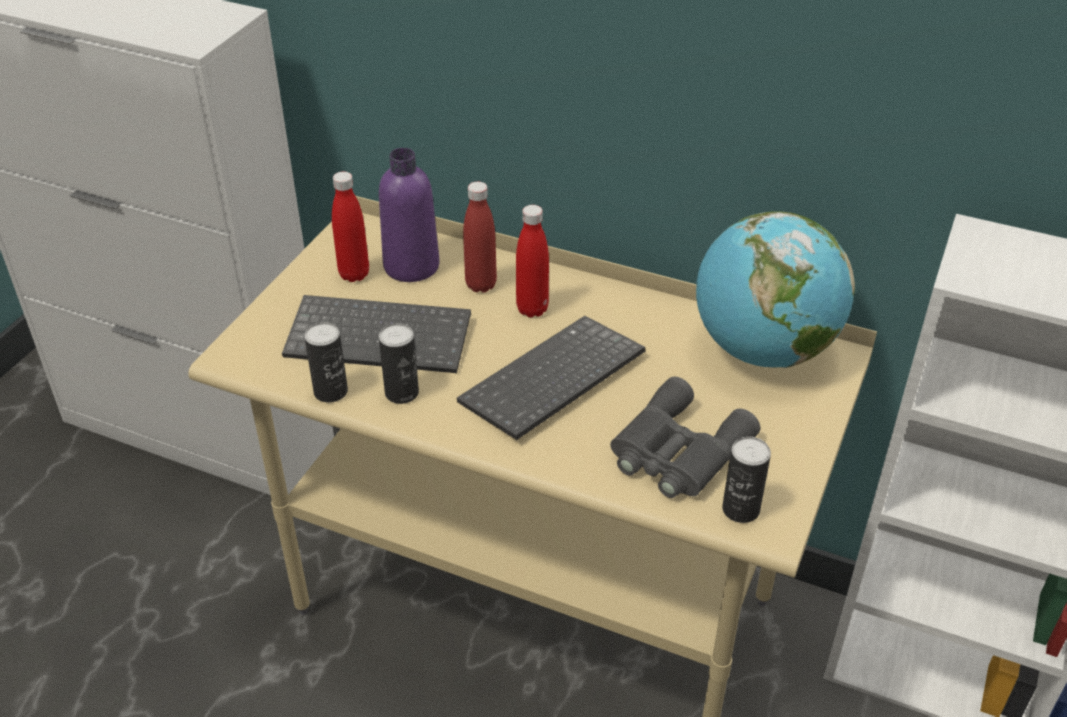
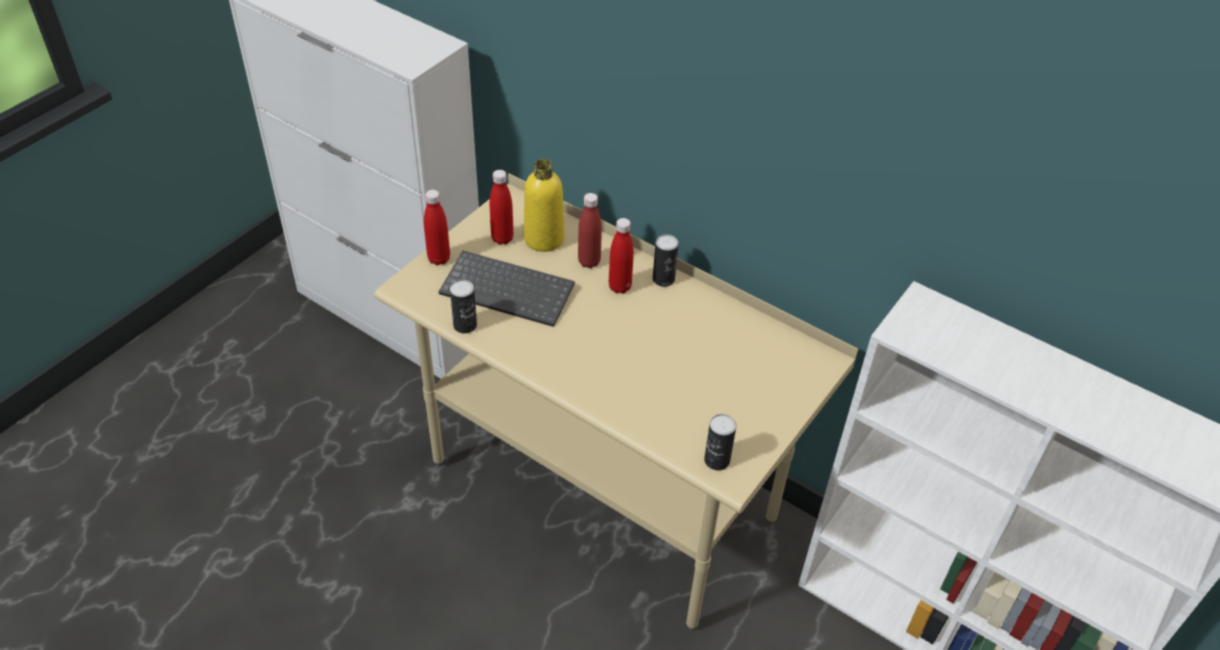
camera: 10 degrees right, 5 degrees up
purple bottle [379,148,439,282] -> yellow bottle [524,159,565,252]
can [379,323,419,404] -> can moved to [653,234,679,287]
keyboard [457,316,645,440] -> none
grey binoculars [610,376,760,498] -> none
globe [696,211,855,368] -> none
none -> red bottle [424,189,450,265]

